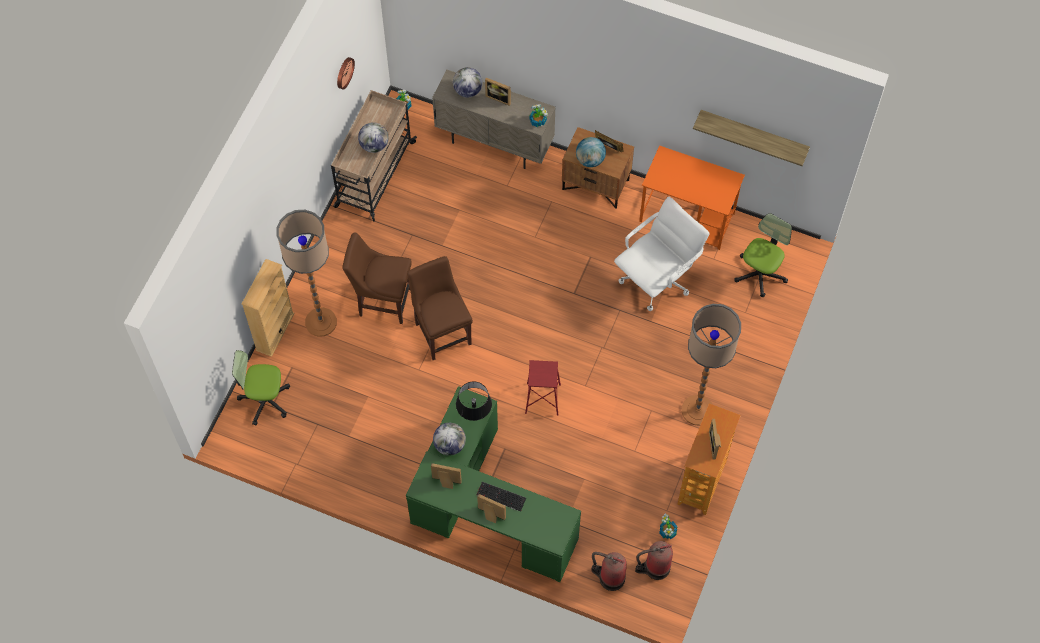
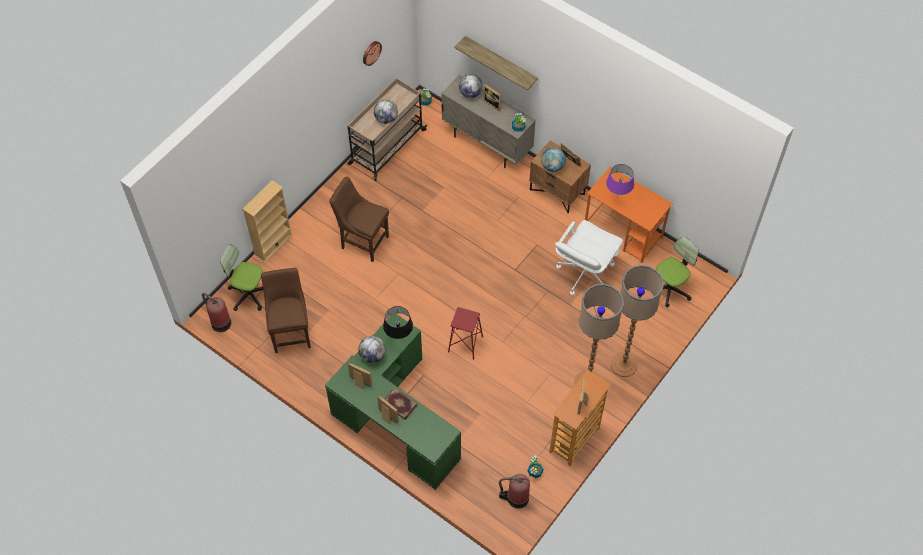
camera: 15 degrees right, 5 degrees down
floor lamp [277,210,337,337] -> floor lamp moved to [610,265,664,377]
brown chair [407,256,473,360] -> brown chair moved to [261,268,311,353]
keyboard [477,482,526,512] -> book [385,387,418,419]
fire extinguisher [591,552,627,591] -> fire extinguisher moved to [202,293,231,332]
white office chair [614,197,710,311] -> white office chair turned 150 degrees clockwise [555,220,623,296]
shelf [693,110,810,166] -> shelf moved to [454,36,538,90]
none -> purple table lamp [606,164,634,195]

